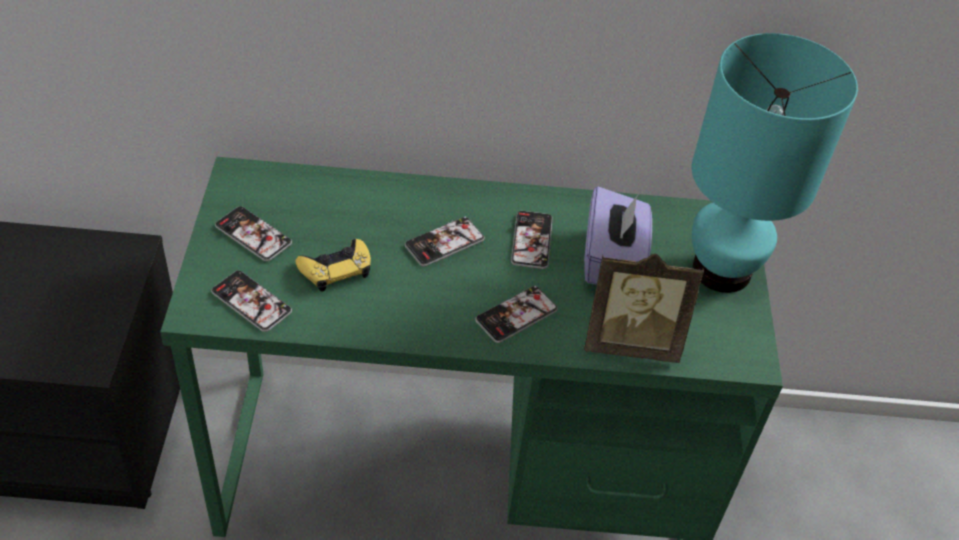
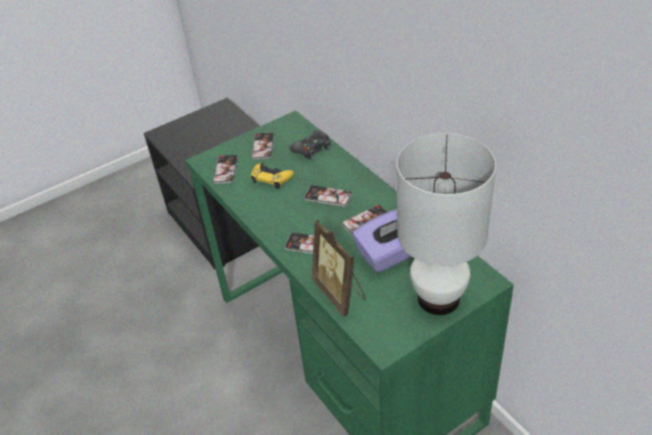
camera: 60 degrees right, 5 degrees down
turquoise table lamp [692,33,858,293] -> white table lamp [396,133,496,315]
none -> black game controller [289,130,330,160]

